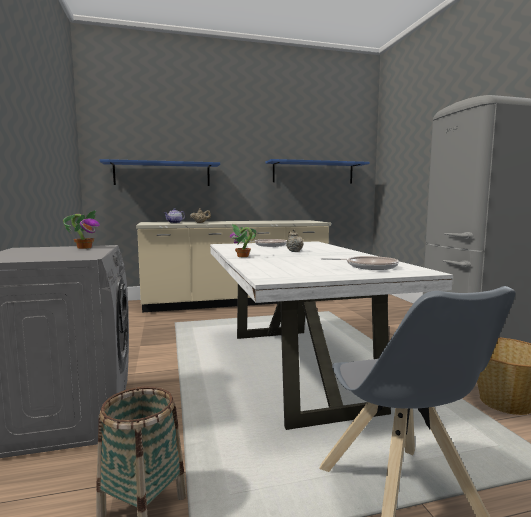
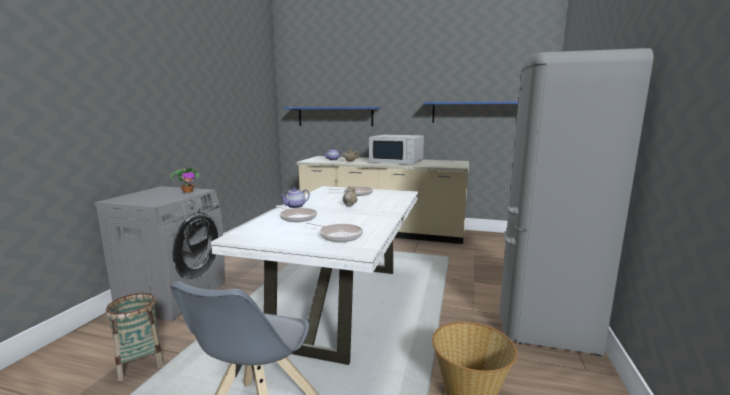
camera: 30 degrees right, 5 degrees up
potted plant [230,224,256,257] -> teapot [280,187,310,208]
none -> frying pan [276,205,317,222]
none -> white microwave [369,135,424,164]

